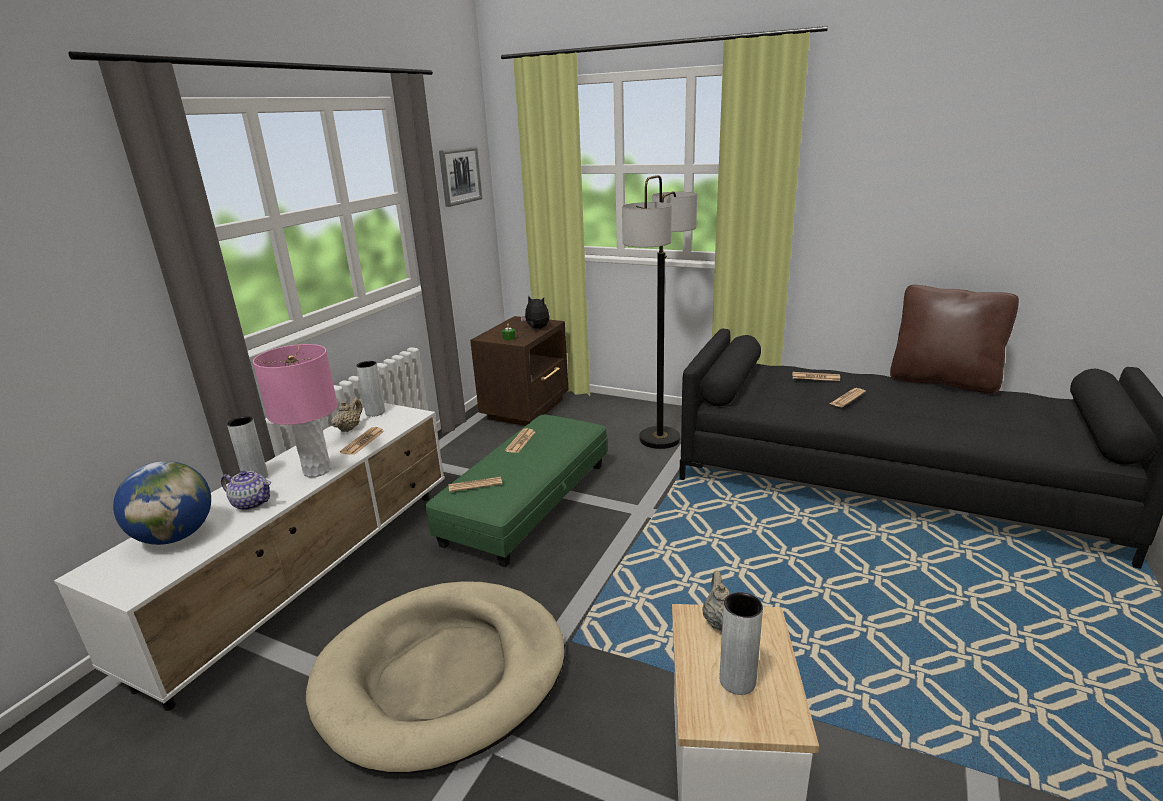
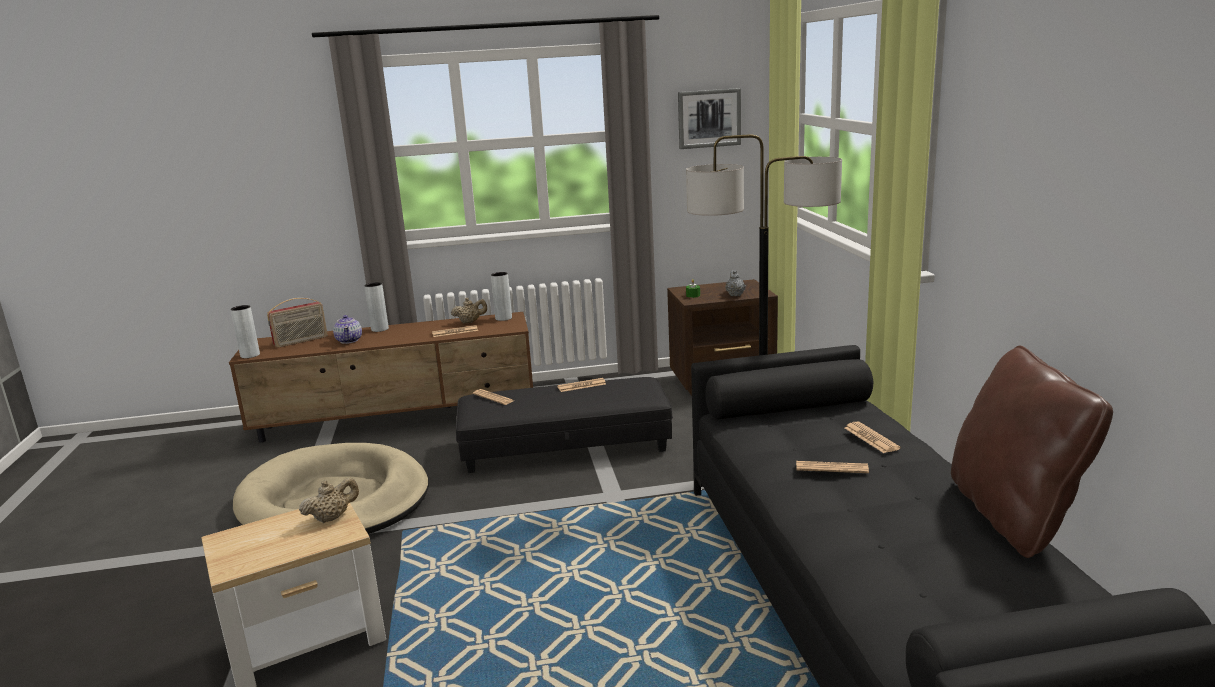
camera: 55 degrees right, 5 degrees down
white tv stand [54,403,445,711] -> brown tv stand [229,312,533,443]
globe [113,461,211,545] -> radio [267,298,327,348]
pink table lamp [253,344,338,477] -> none
green ottoman [426,415,607,567] -> black ottoman [456,377,673,473]
plush toy [521,295,549,329] -> grey teapot [725,270,746,296]
grey vase [720,592,763,695] -> grey vase moved to [231,305,260,358]

